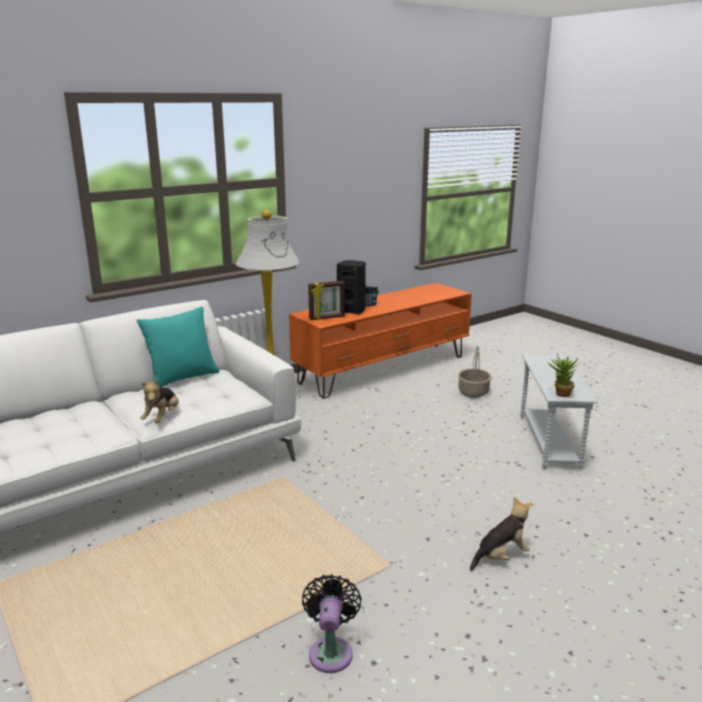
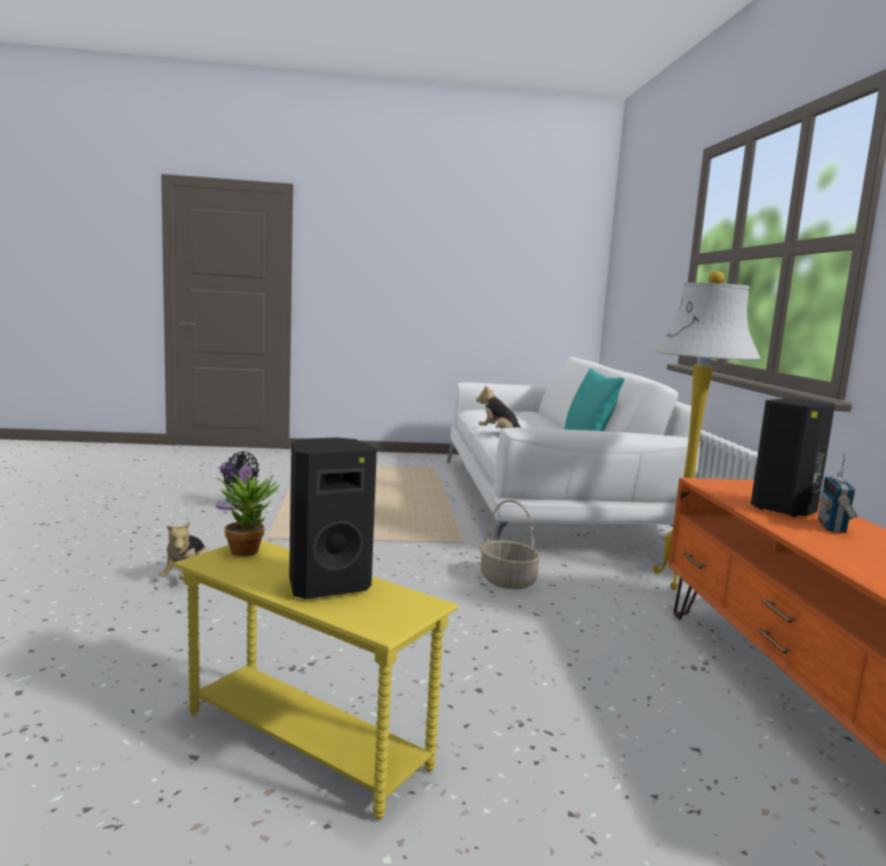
camera: 120 degrees right, 10 degrees down
picture frame [308,281,345,320] -> none
basket [458,346,491,398] -> basket moved to [480,500,541,590]
white side table [520,354,598,470] -> yellow side table [174,540,458,820]
none -> black speaker [289,438,377,599]

